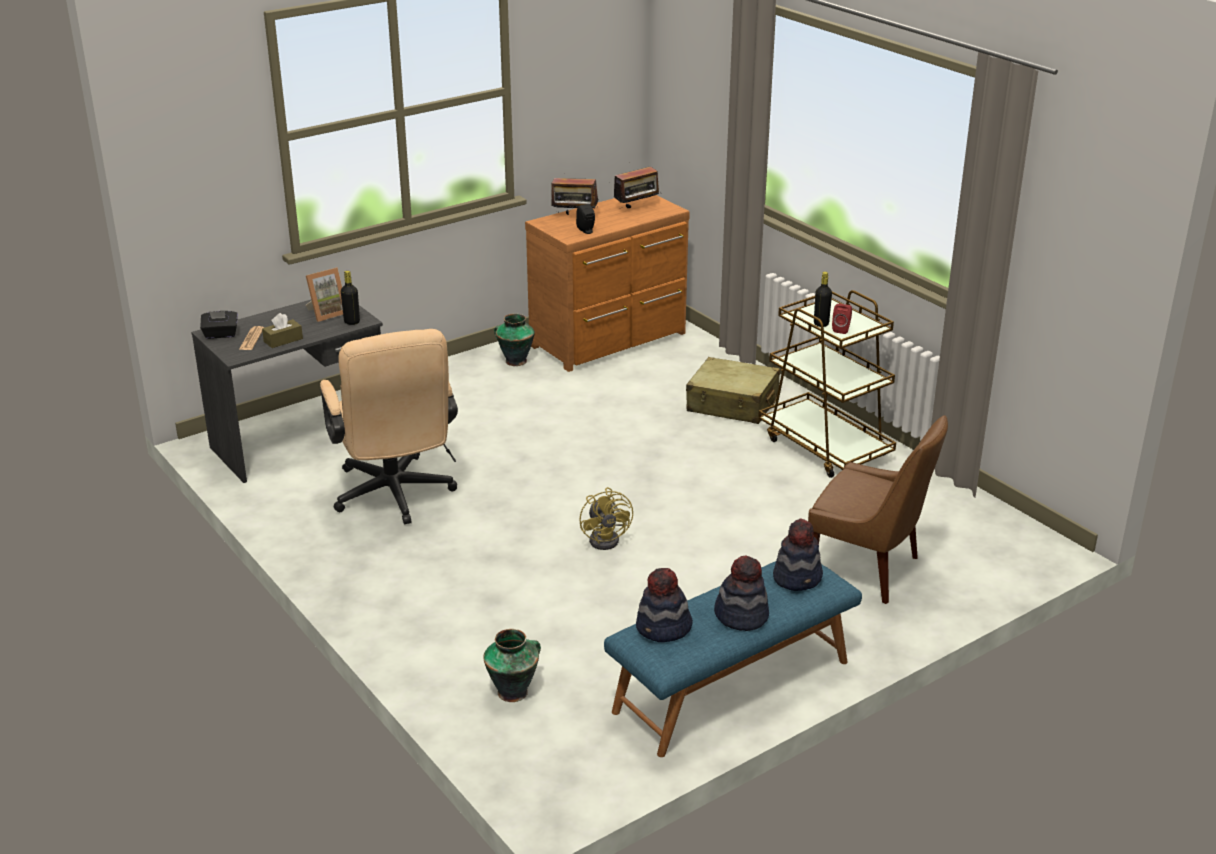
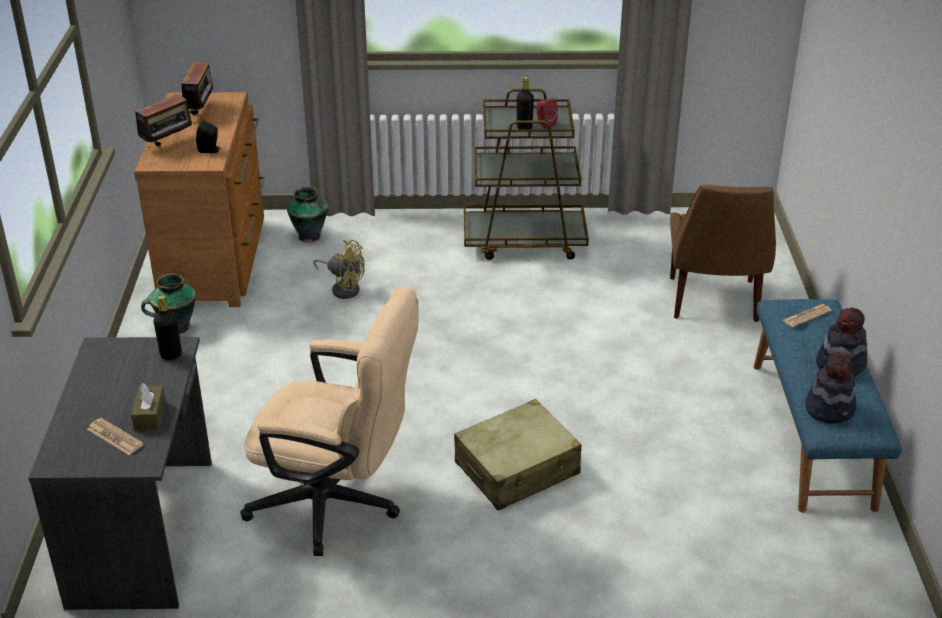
camera: 55 degrees left, 5 degrees up
black tissue box [200,311,238,339] -> none
picture frame [306,268,343,322] -> none
vase [483,629,541,702] -> vase moved to [287,187,328,243]
yellow fan [579,487,633,550] -> yellow fan moved to [314,240,365,299]
beige suitcase [686,357,780,424] -> beige suitcase moved to [454,399,582,511]
hat [773,518,823,591] -> newspaper [783,304,832,327]
brown chair [808,415,948,604] -> brown chair turned 120 degrees clockwise [670,185,776,322]

